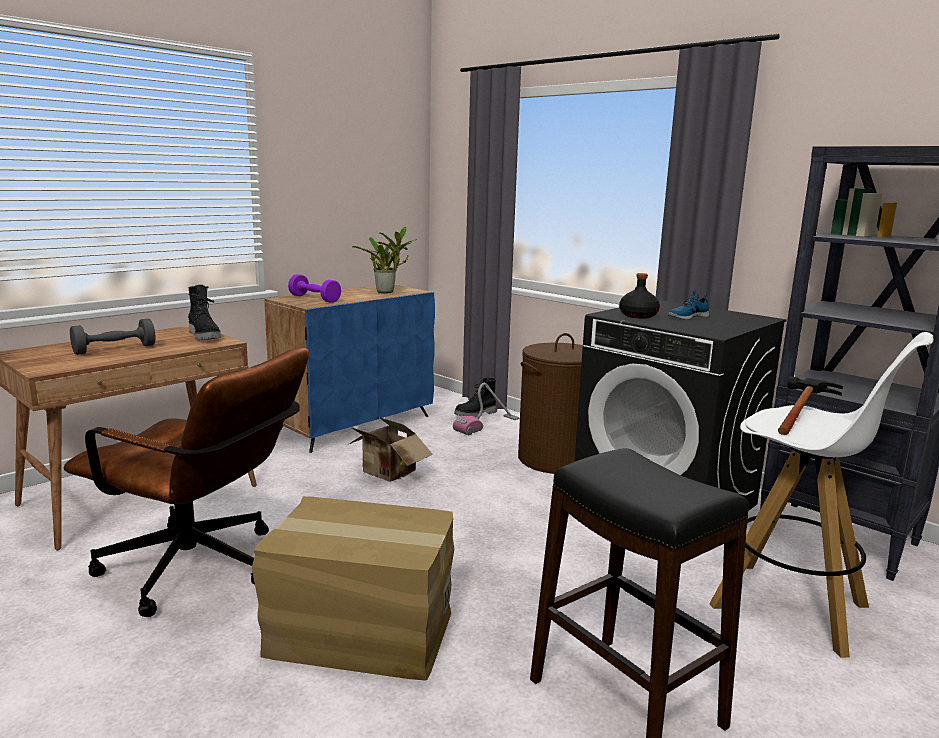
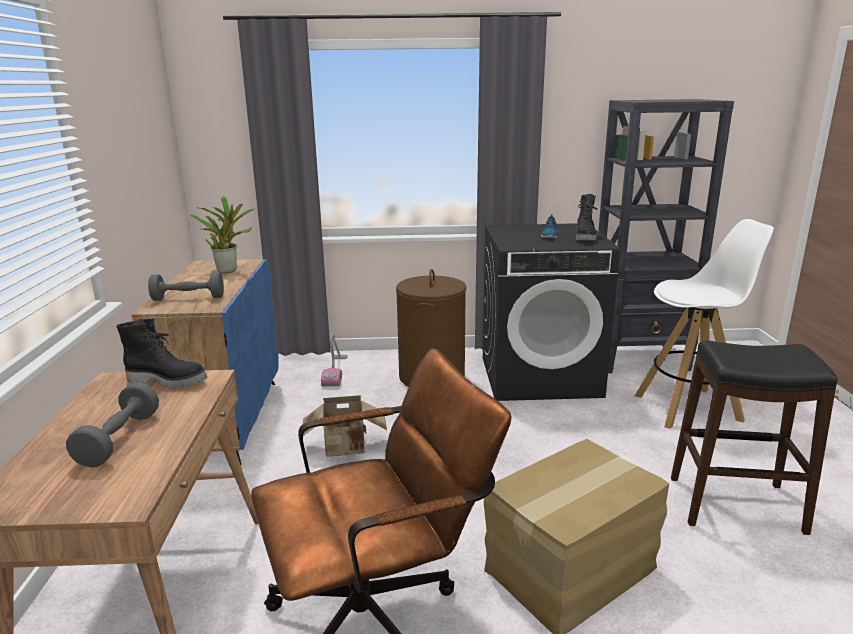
camera: 45 degrees left, 5 degrees up
purple dumbbell [288,274,341,303] -> grey dumbbell [148,272,224,301]
black boot [454,378,497,417] -> black boot moved to [576,194,598,240]
black bottle [619,273,660,319] -> none
hammer [778,376,843,435] -> none

